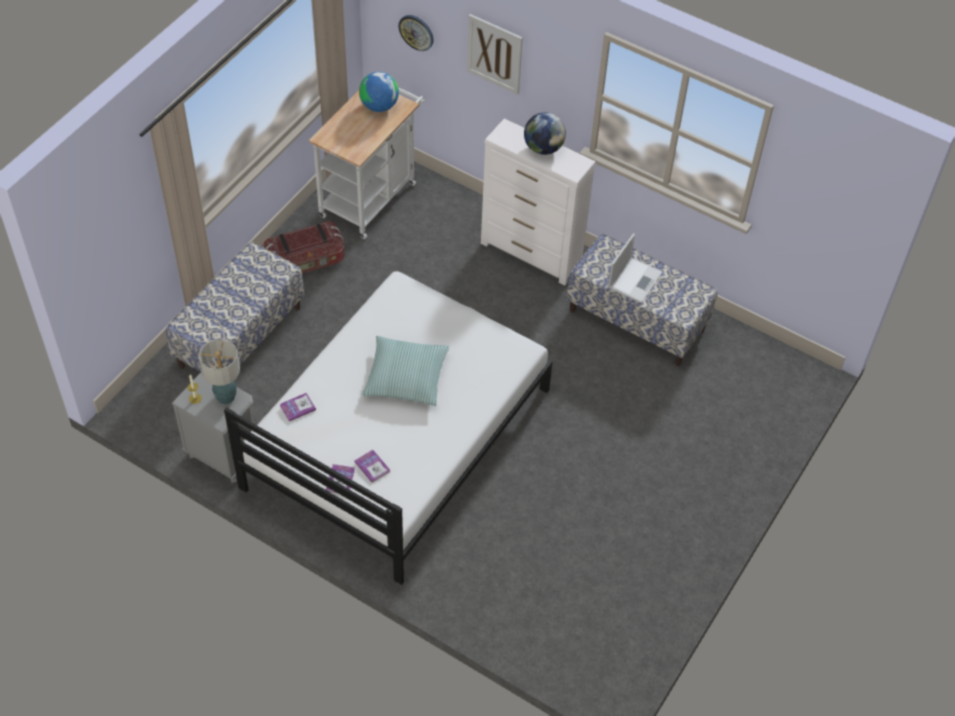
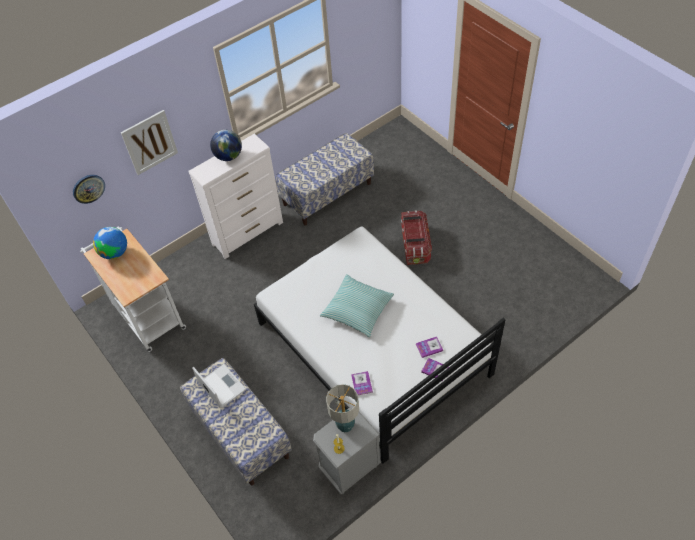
camera: 65 degrees left, 0 degrees up
storage box [264,221,345,273] -> storage box moved to [401,210,432,265]
laptop [608,234,663,303] -> laptop moved to [192,364,246,408]

